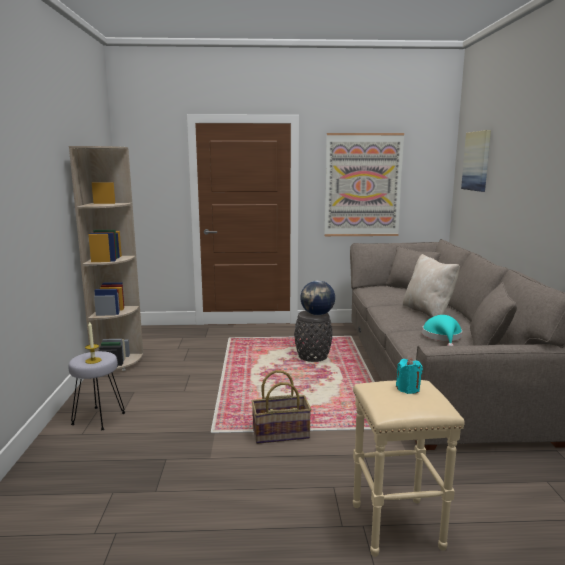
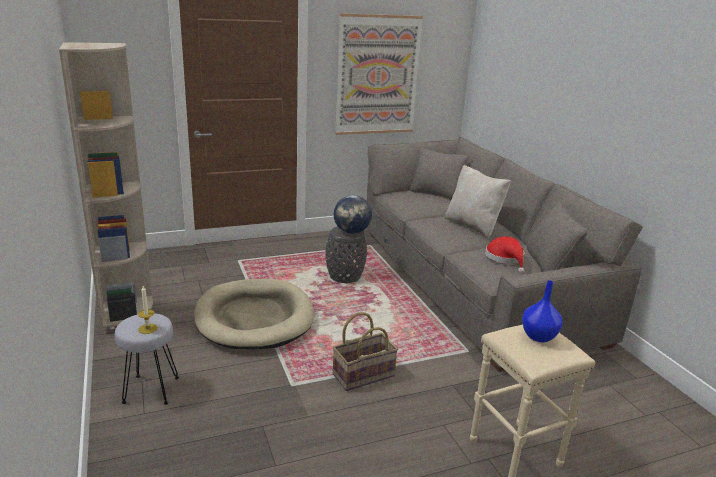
camera: 20 degrees left, 10 degrees up
turquoise candle [396,358,423,394] -> blue vase [522,280,563,342]
turquoise hat [422,315,462,346] -> red hat [485,237,524,273]
picture [461,130,491,192] -> none
none -> beige dog bed [194,279,314,349]

